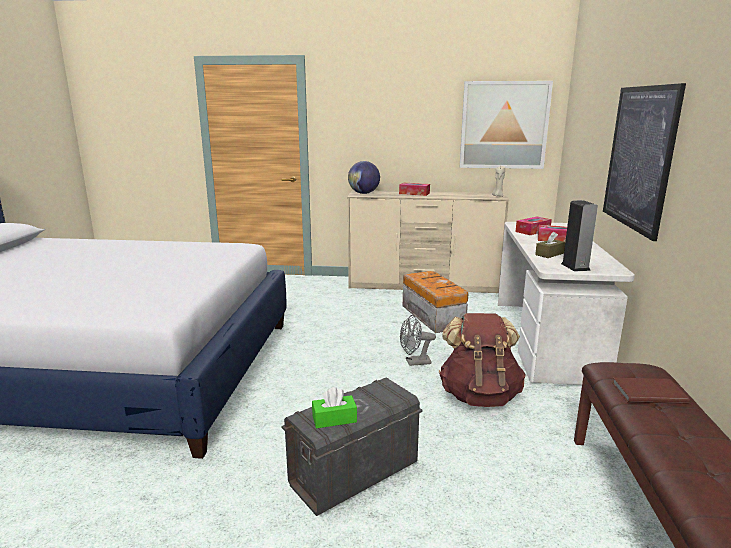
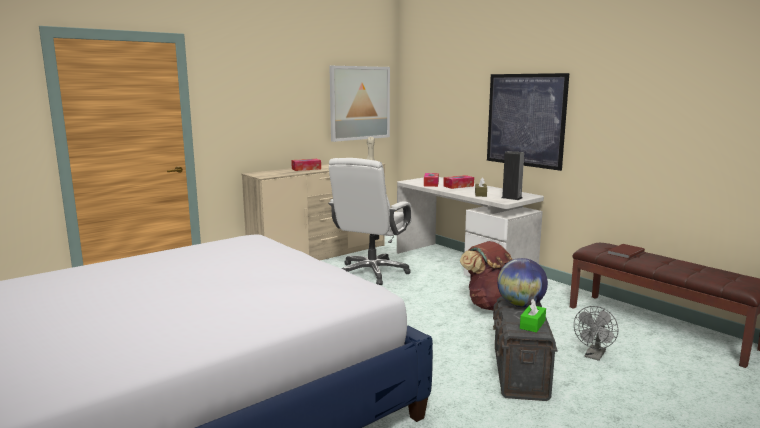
camera: 45 degrees left, 5 degrees down
globe [348,161,380,194] -> globe moved to [497,258,548,307]
grey fan [400,315,436,366] -> grey fan moved to [574,306,618,361]
storage box [403,271,469,333] -> white office chair [328,158,411,285]

